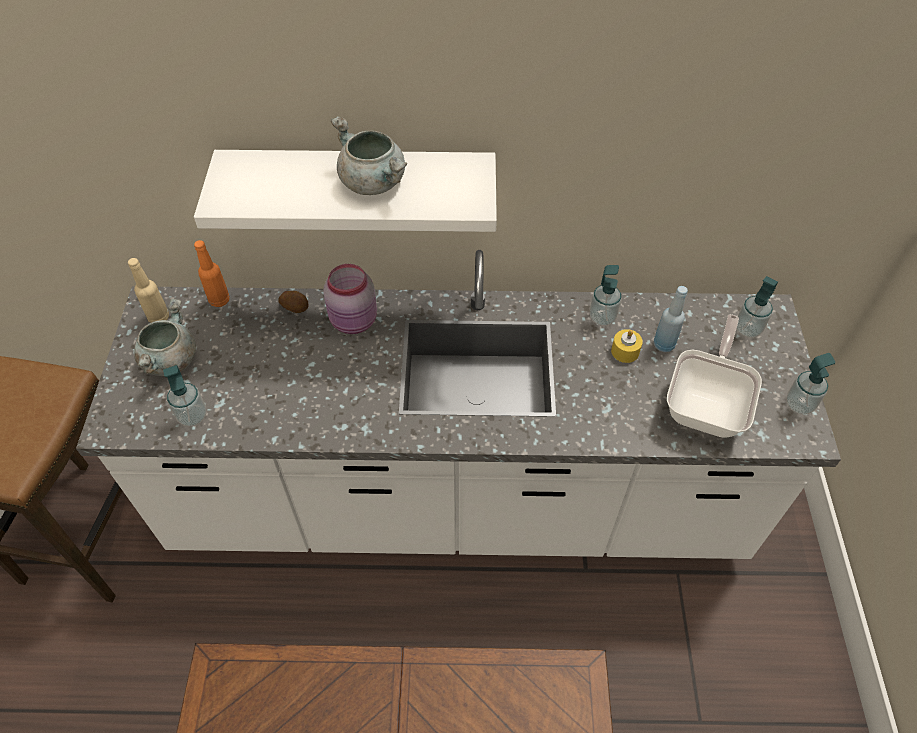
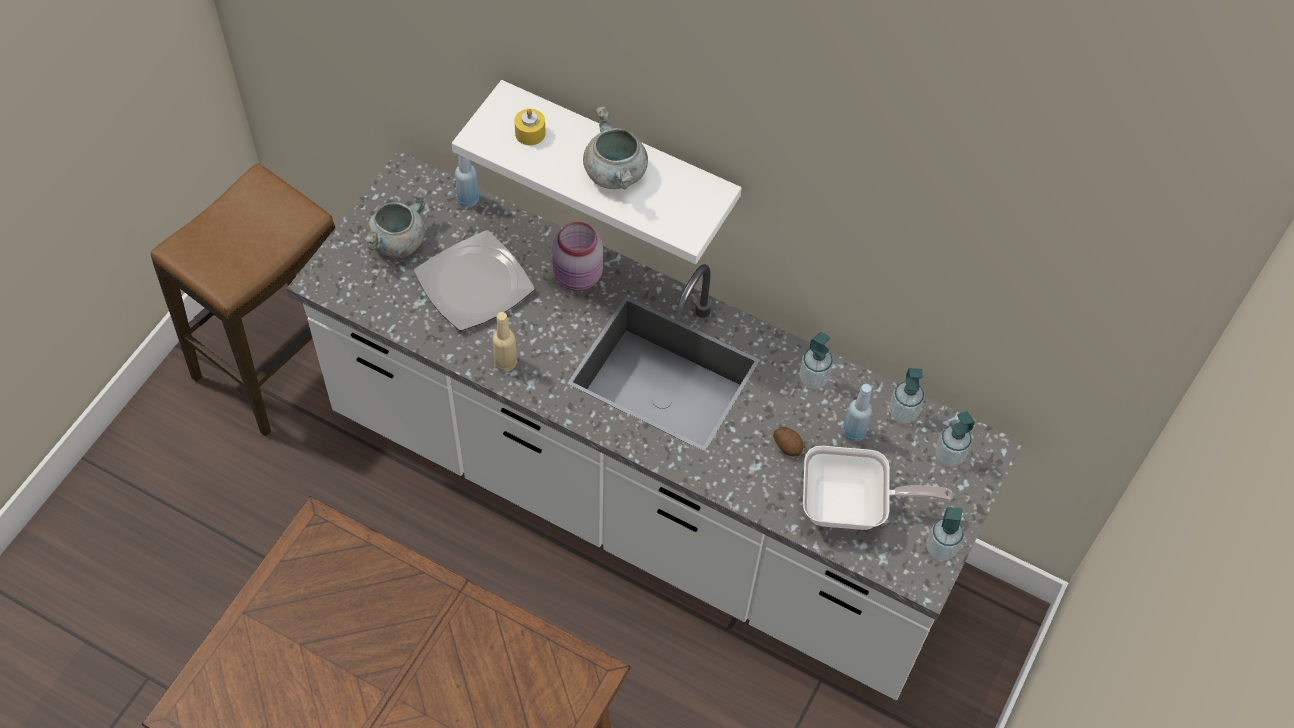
camera: 25 degrees right, 5 degrees up
beige bottle [128,258,169,323] -> beige bottle moved to [492,312,517,372]
soap dispenser [163,365,206,427] -> soap dispenser moved to [889,368,924,423]
orange bottle [194,240,230,307] -> blue bottle [455,155,479,207]
potato [278,291,308,313] -> potato moved to [773,427,803,457]
yellow candle [611,329,643,363] -> yellow candle moved to [514,109,546,145]
frying pan [667,314,762,438] -> frying pan turned 45 degrees clockwise [803,446,952,530]
none -> plate [414,230,535,331]

